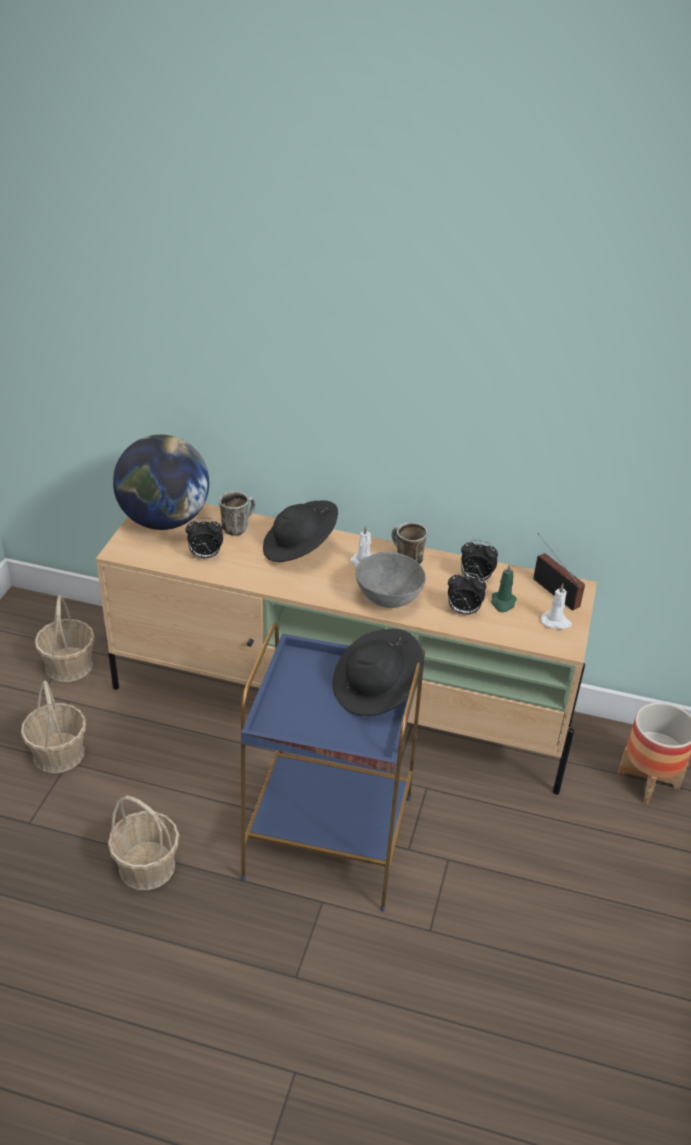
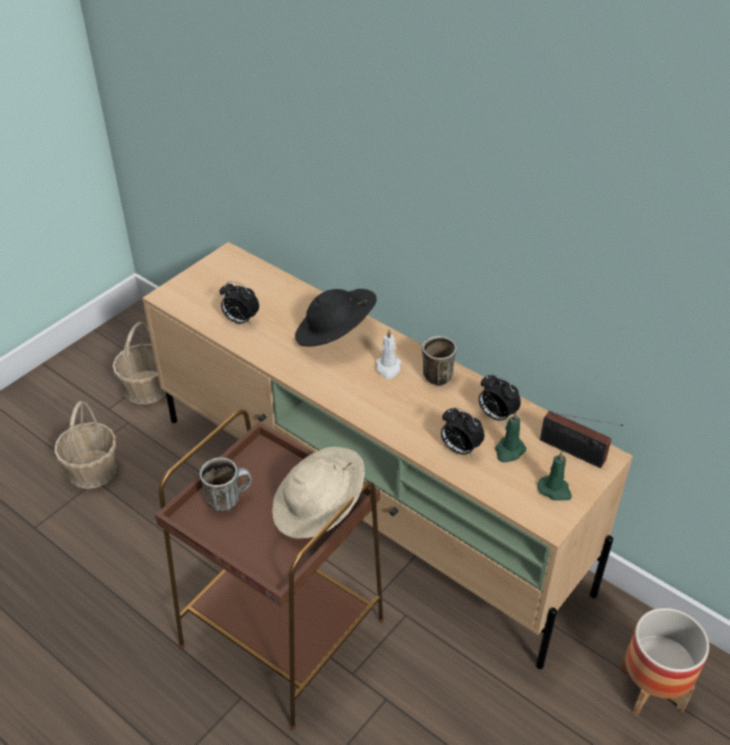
camera: 25 degrees right, 5 degrees up
basket [108,796,180,890] -> none
globe [113,435,209,530] -> none
mug [219,491,255,536] -> mug moved to [200,457,252,512]
blue side table [241,622,425,912] -> brown side table [155,410,383,730]
black hat [332,629,424,716] -> beige hat [273,447,365,539]
grey bowl [355,552,426,608] -> none
radio [533,533,585,611] -> radio turned 135 degrees clockwise [540,411,623,468]
white candle [541,583,572,629] -> green candle [537,451,572,501]

